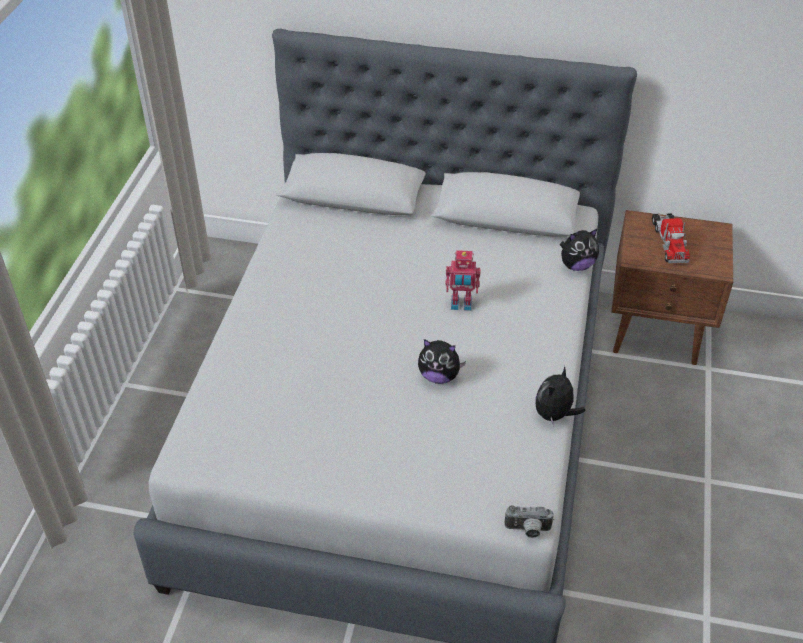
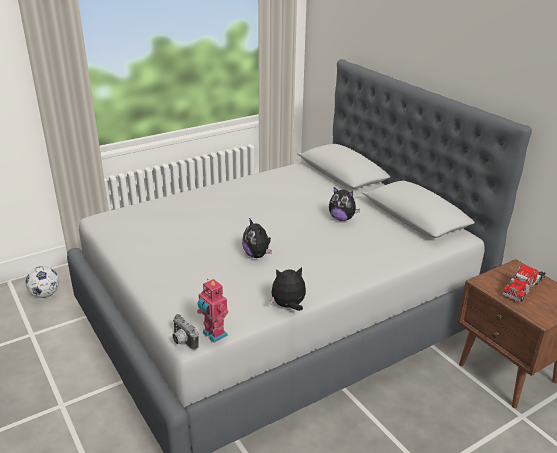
camera: 45 degrees right, 15 degrees down
toy robot [445,250,481,311] -> toy robot moved to [197,279,228,343]
plush toy [560,228,599,271] -> plush toy moved to [329,187,360,221]
none -> football [25,266,59,298]

